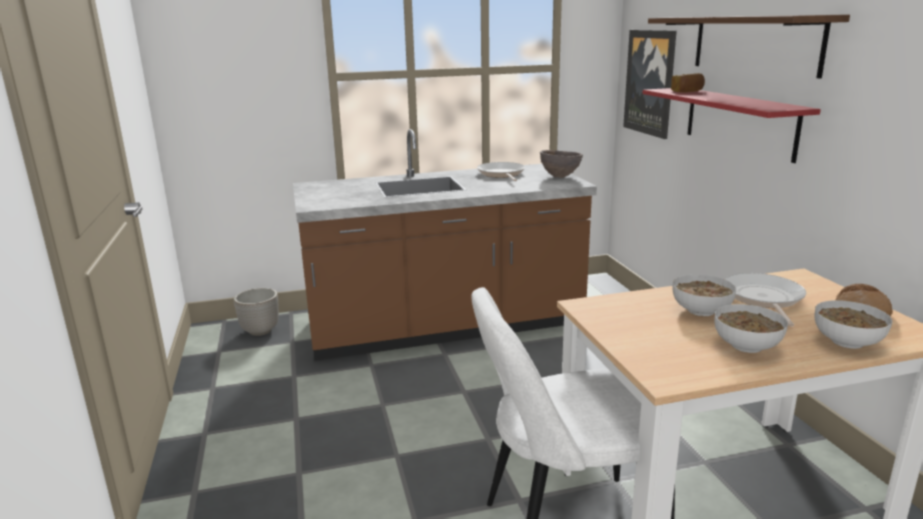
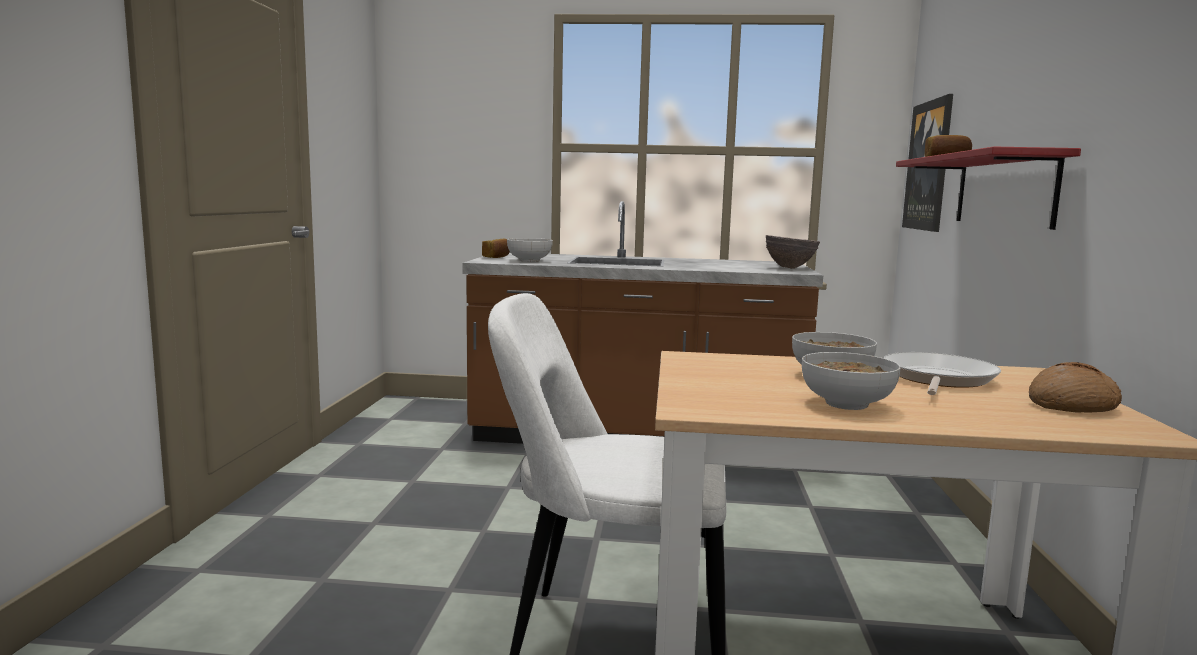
camera: 20 degrees right, 10 degrees down
planter [234,288,279,336] -> none
frying pan [477,162,525,181] -> none
shelf [648,15,850,79] -> none
bowl [815,300,892,349] -> bowl moved to [507,238,553,262]
none -> bread [482,238,510,258]

